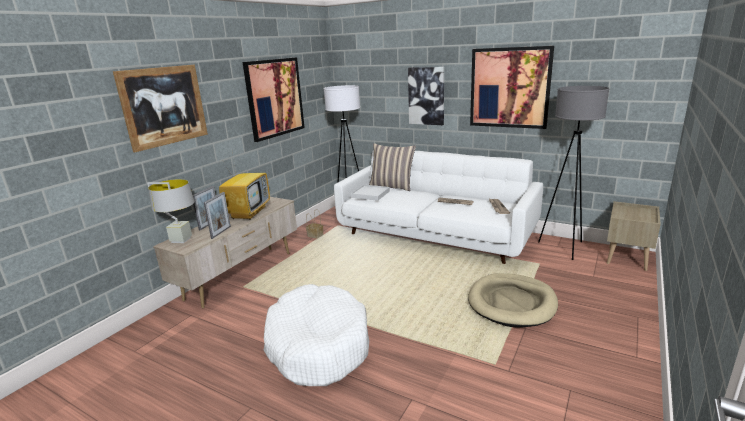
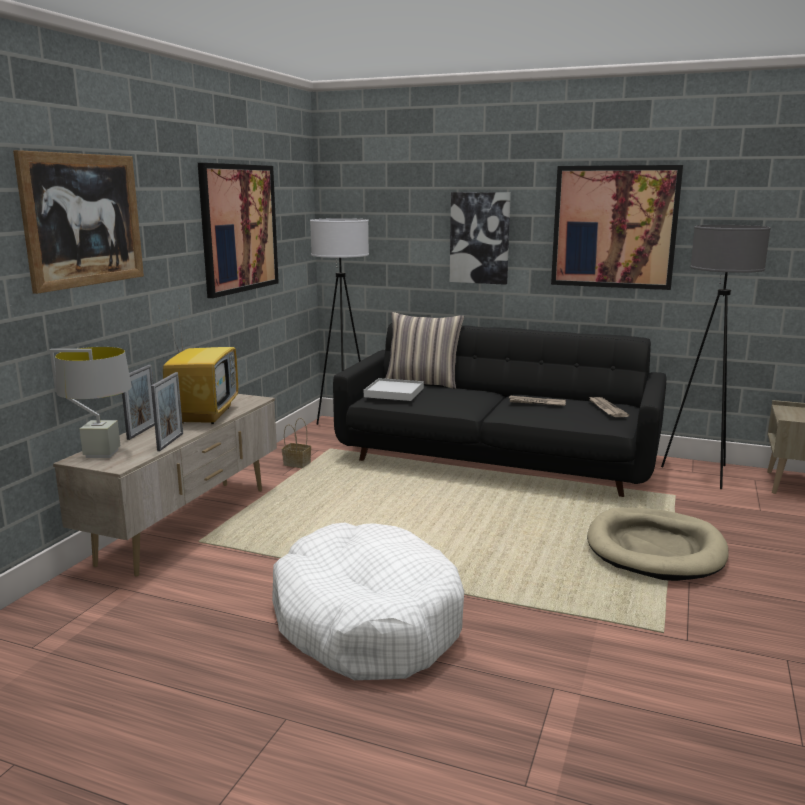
camera: 10 degrees left, 5 degrees down
white sofa [334,150,543,264] -> black sofa [333,323,666,497]

